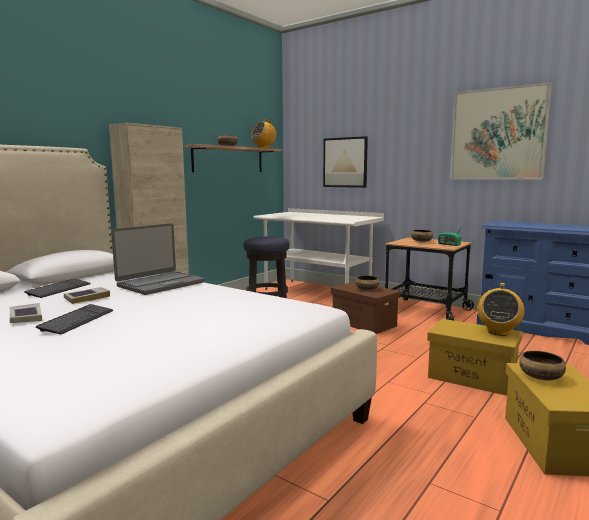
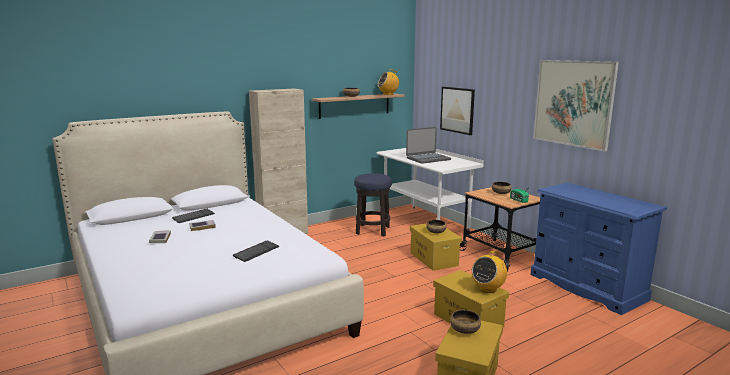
camera: 20 degrees right, 5 degrees up
keyboard [36,304,113,334] -> keyboard moved to [233,240,279,262]
laptop [111,223,205,295] -> laptop moved to [406,127,451,164]
brown storage box [331,282,400,334] -> yellow storage box [410,223,462,271]

